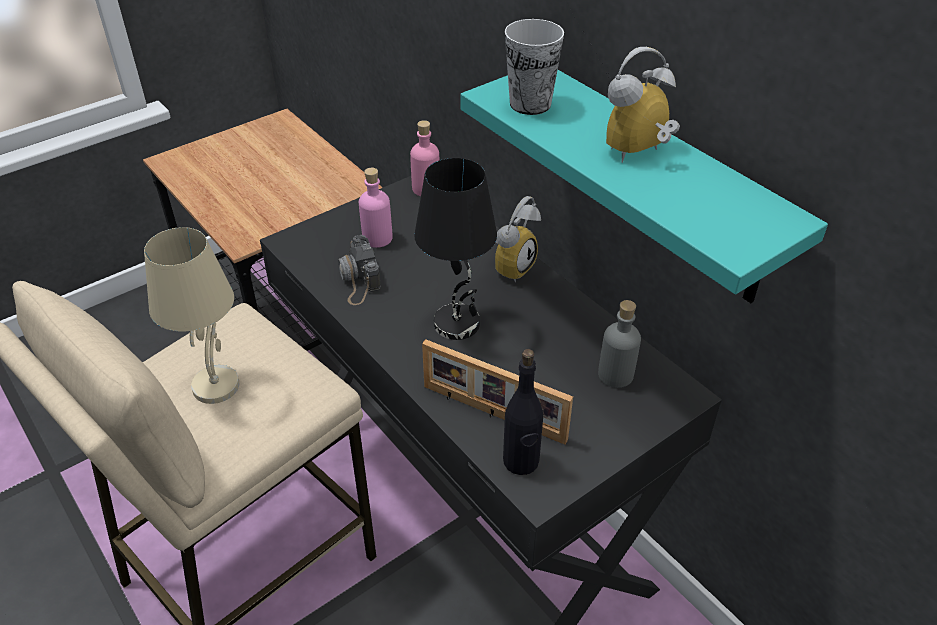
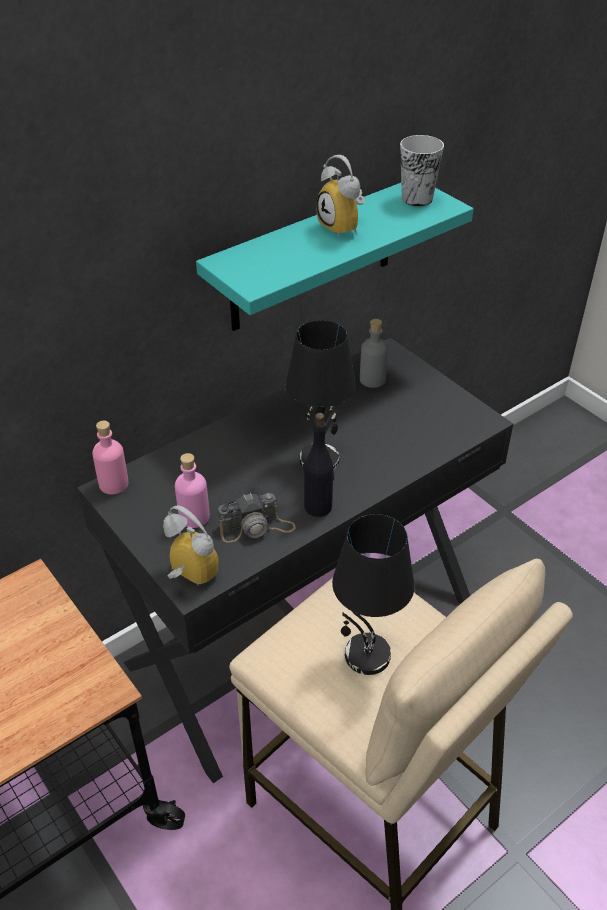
camera: 90 degrees left, 0 degrees up
beige table lamp [144,227,239,404] -> black table lamp [332,514,415,675]
picture frame [422,339,573,445] -> none
alarm clock [495,196,541,282] -> alarm clock moved to [163,505,218,586]
black bottle [503,349,543,475] -> black bottle moved to [304,413,334,517]
cup [505,19,564,115] -> cup moved to [400,135,444,207]

